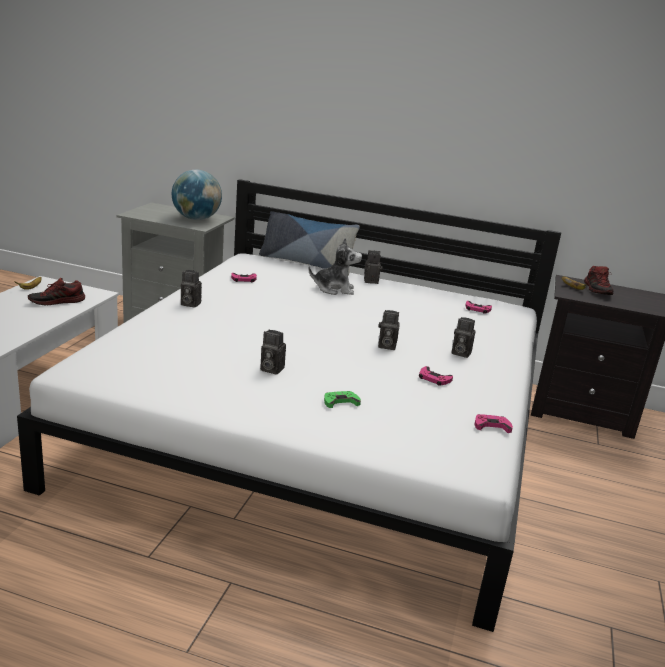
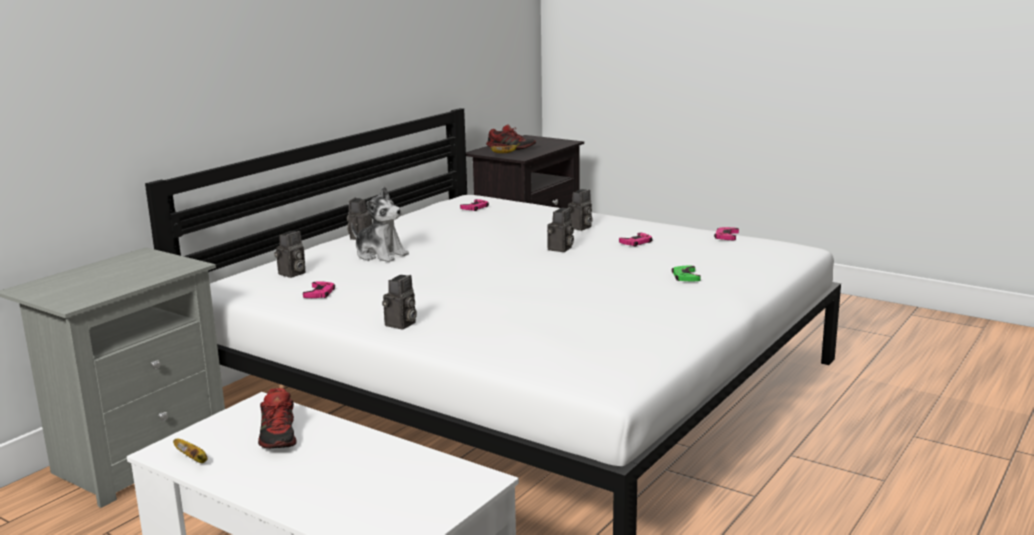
camera: 70 degrees left, 5 degrees down
globe [172,170,222,220] -> none
pillow [259,211,360,275] -> none
camera [260,329,286,375] -> camera moved to [274,231,306,278]
plush toy [308,237,362,295] -> plush toy turned 105 degrees clockwise [351,187,409,262]

